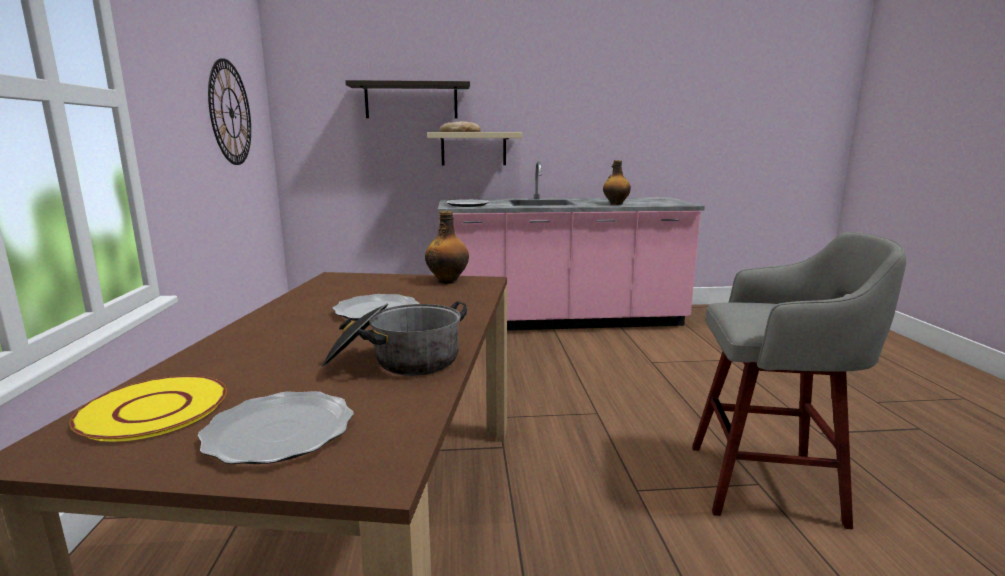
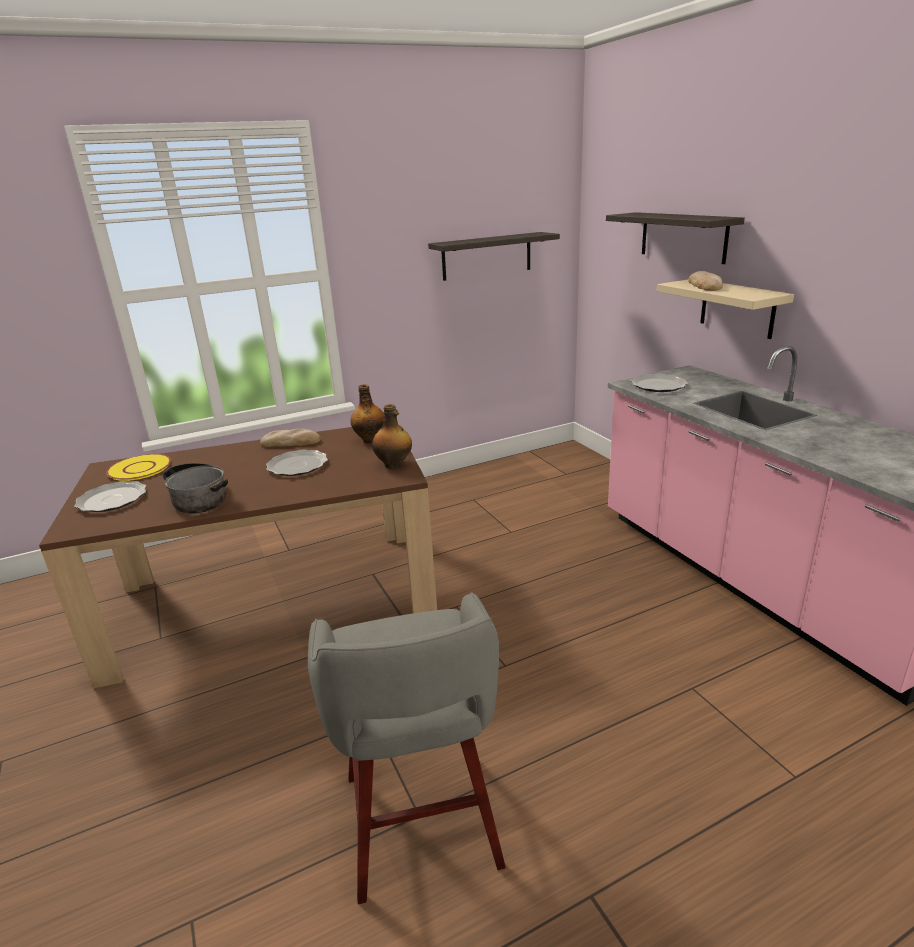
camera: 70 degrees right, 10 degrees up
wall clock [208,58,251,165] -> shelf [428,232,560,281]
bottle [603,160,631,205] -> bottle moved to [351,384,385,443]
none -> bread [260,428,321,447]

